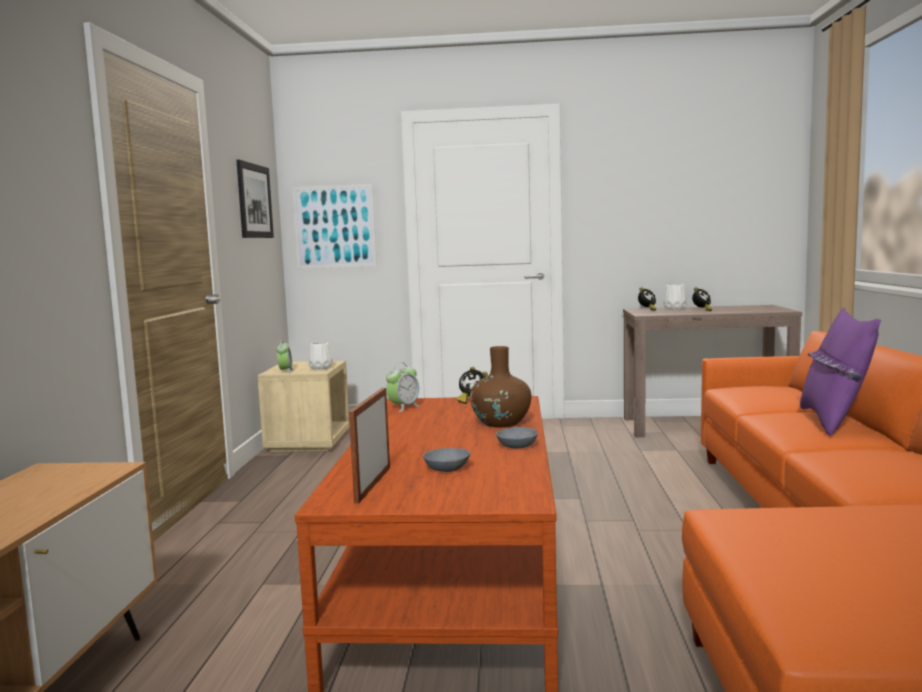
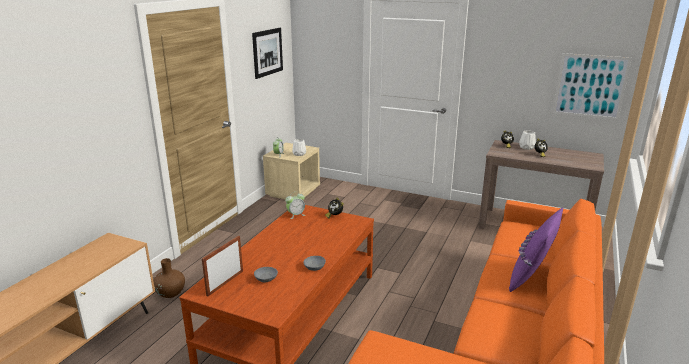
camera: 20 degrees right, 15 degrees up
picture [292,184,377,269] -> picture moved to [553,53,632,120]
brown vase [470,346,531,427] -> brown vase moved to [153,258,185,298]

